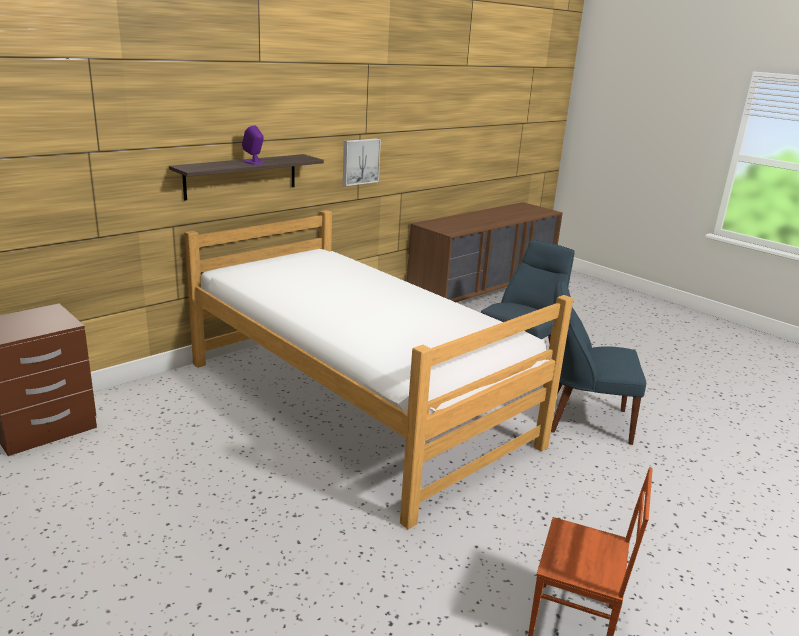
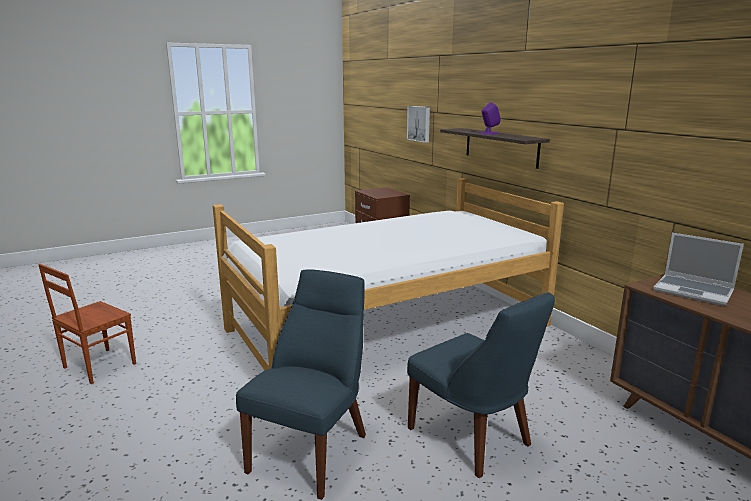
camera: 105 degrees right, 5 degrees down
picture [343,138,381,186] -> picture moved to [407,106,430,143]
none -> laptop [653,233,744,306]

